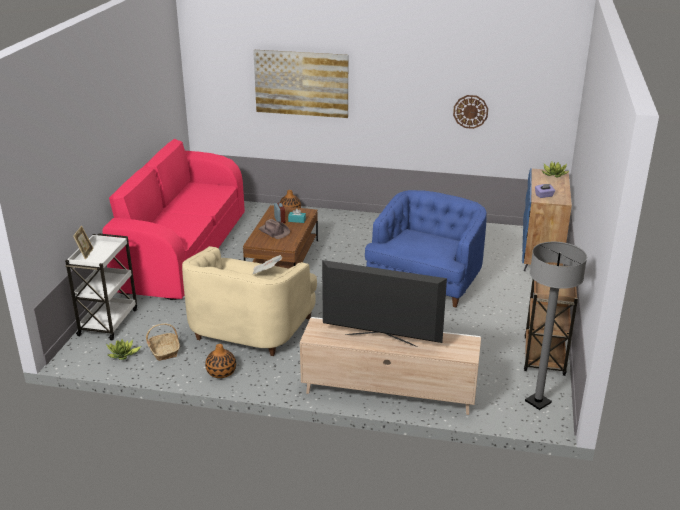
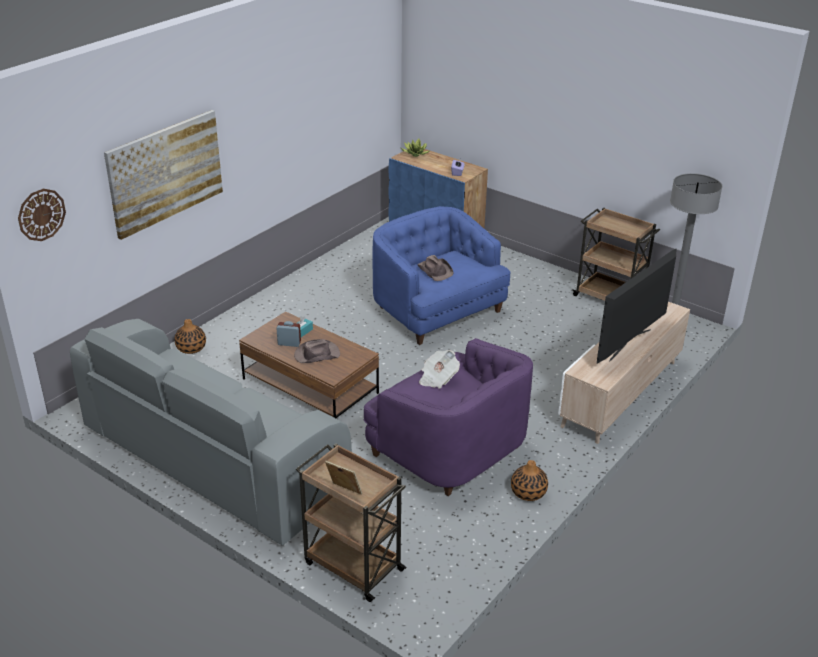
camera: 65 degrees left, 5 degrees up
white cart [65,233,137,340] -> brown cart [296,443,407,602]
pink sofa [102,139,245,300] -> grey sofa [70,319,352,546]
potted plant [106,339,141,360] -> none
basket [146,323,180,361] -> none
beige armchair [182,246,317,356] -> purple armchair [364,338,533,496]
wall clock [453,95,488,129] -> wall clock moved to [18,189,66,241]
none -> brown hat [418,255,454,281]

